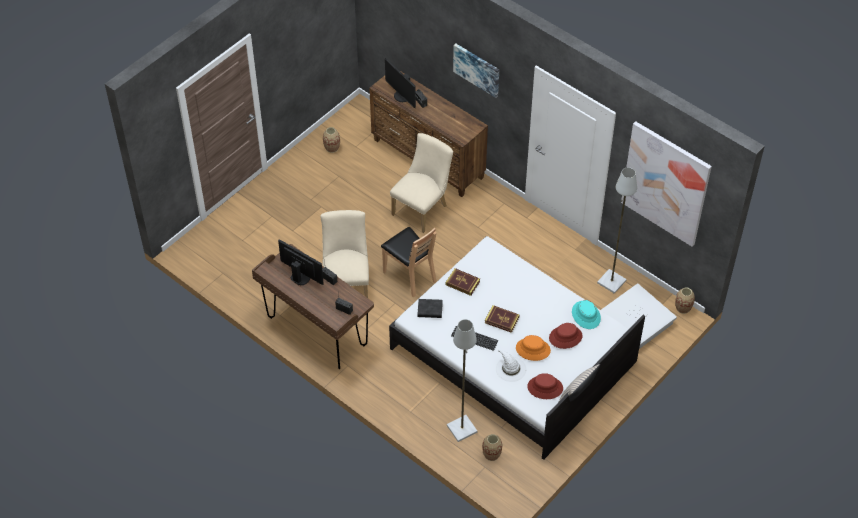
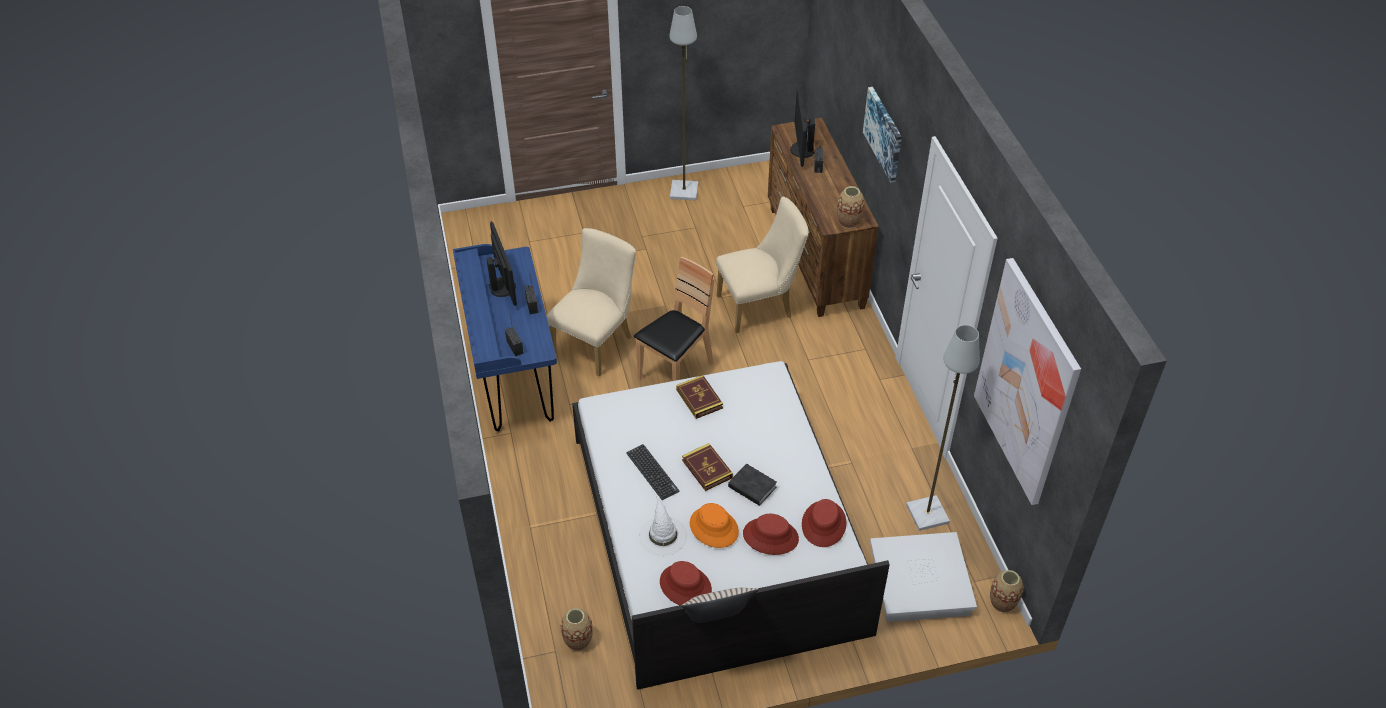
camera: 35 degrees right, 5 degrees down
brown desk [252,244,374,369] -> blue desk [453,244,557,432]
vase [323,127,340,153] -> vase moved to [837,186,864,228]
brown chair [381,227,436,297] -> brown chair turned 135 degrees counterclockwise [634,256,715,381]
black book [418,299,443,318] -> black book moved to [728,464,777,506]
grey floor lamp [447,319,478,442] -> grey floor lamp moved to [669,6,698,201]
turquoise hat [572,300,601,329] -> red hat [802,499,847,547]

